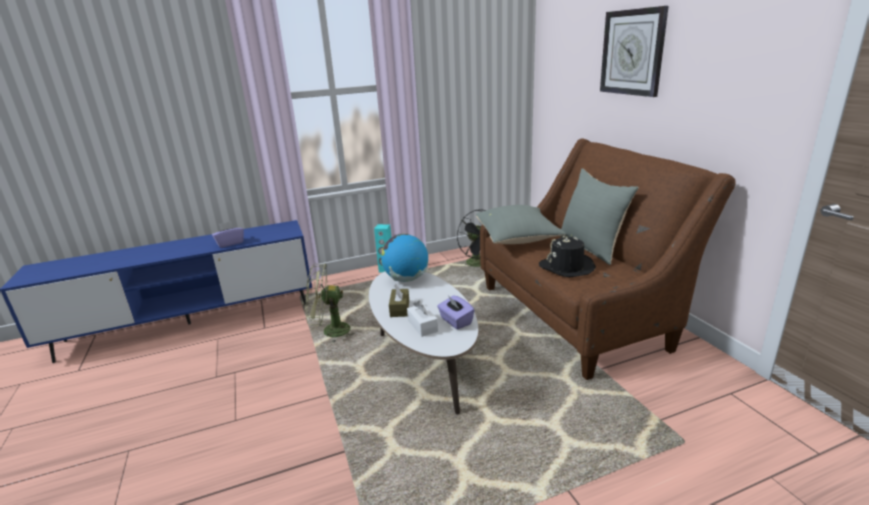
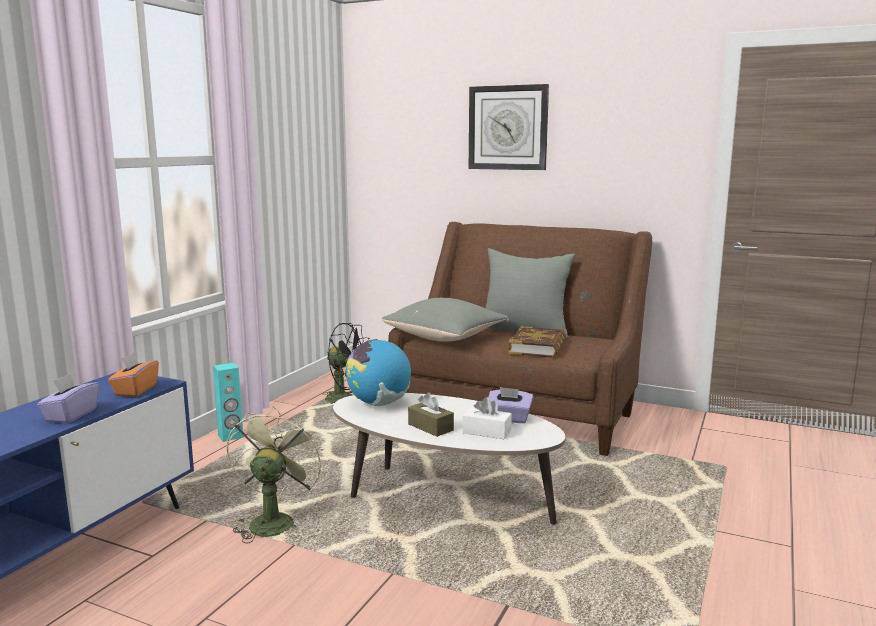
camera: 45 degrees left, 10 degrees down
green fan [305,264,355,342] -> green fan turned 150 degrees clockwise [227,406,324,544]
black hat [539,236,596,277] -> book [508,326,566,358]
none -> orange tissue box [108,352,159,397]

